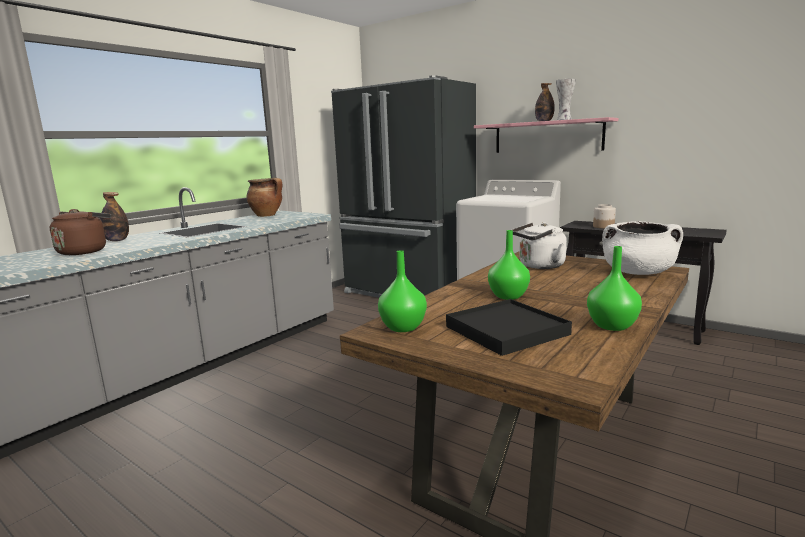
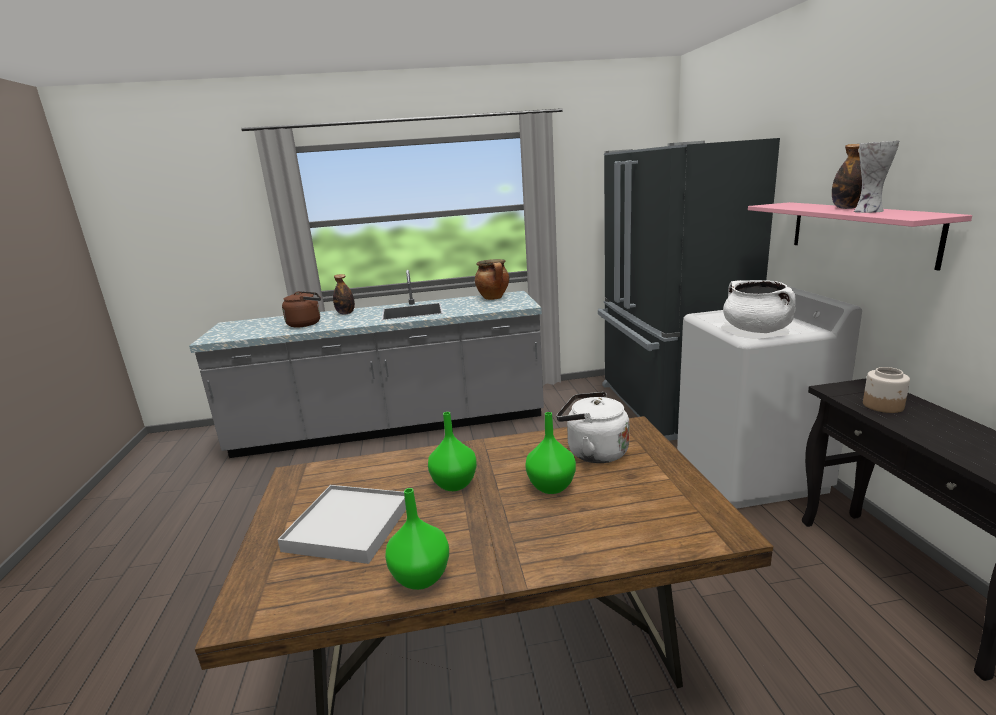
camera: 45 degrees right, 5 degrees up
green vase [378,250,427,332] -> green vase moved to [525,412,576,494]
black tray [446,299,572,356] -> white tray [277,485,406,564]
white cooking pot [602,221,683,275] -> white cooking pot moved to [723,280,796,333]

